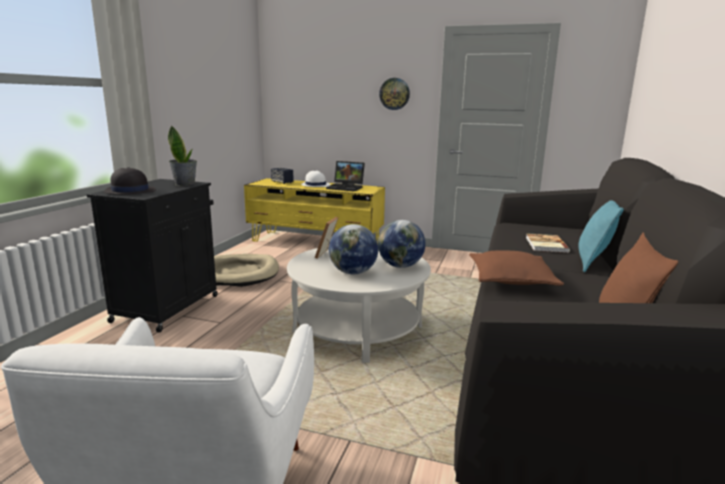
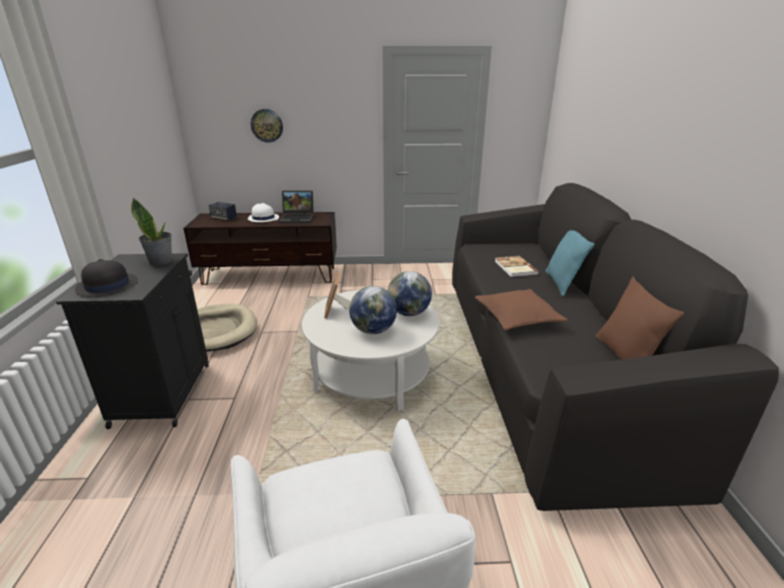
camera: 20 degrees left, 10 degrees up
yellow tv stand [244,178,385,243] -> brown tv stand [183,212,337,285]
wall clock [379,78,410,110] -> wall clock moved to [251,109,283,143]

